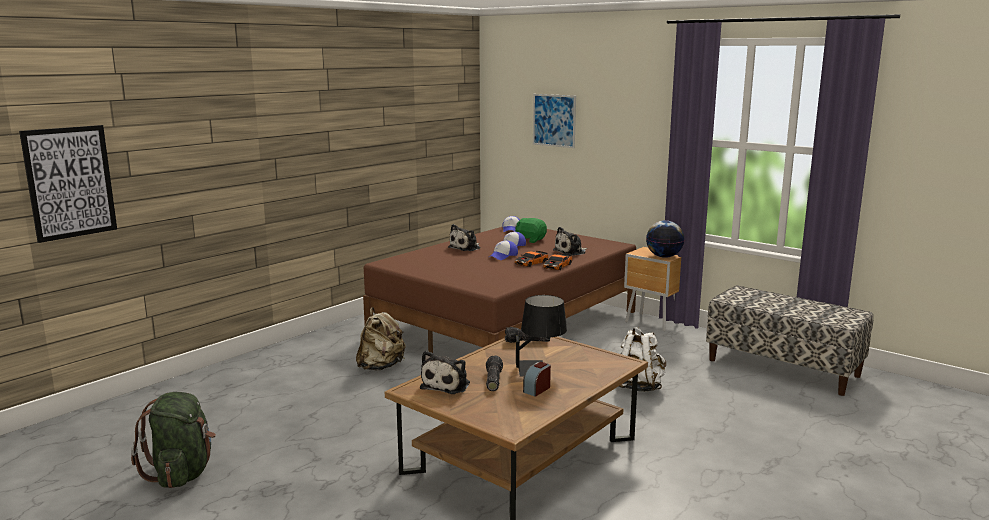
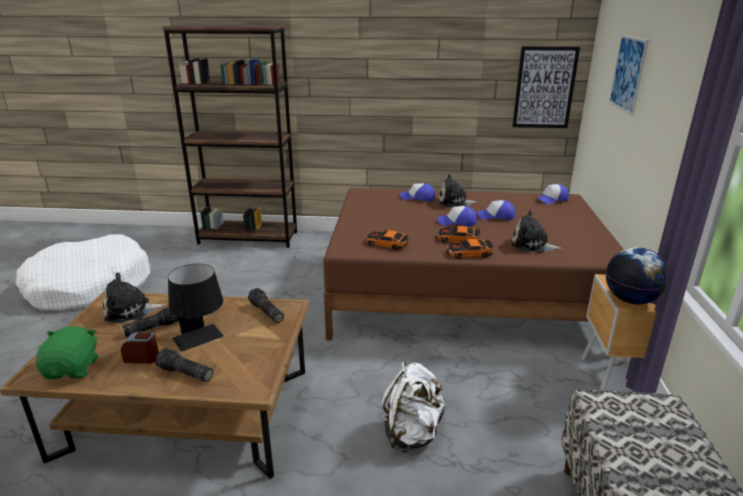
camera: 55 degrees right, 10 degrees up
picture [19,125,117,243] -> picture moved to [512,46,580,128]
green backpack [131,392,216,488] -> white dog bed [16,234,150,311]
beige backpack [356,307,406,371] -> none
green plush toy [515,218,547,243] -> green plush toy moved to [36,326,98,379]
none -> flashlight [155,348,213,382]
none -> brown bookcase [163,24,297,248]
none -> toy car [365,230,409,250]
none -> cap [400,183,435,202]

